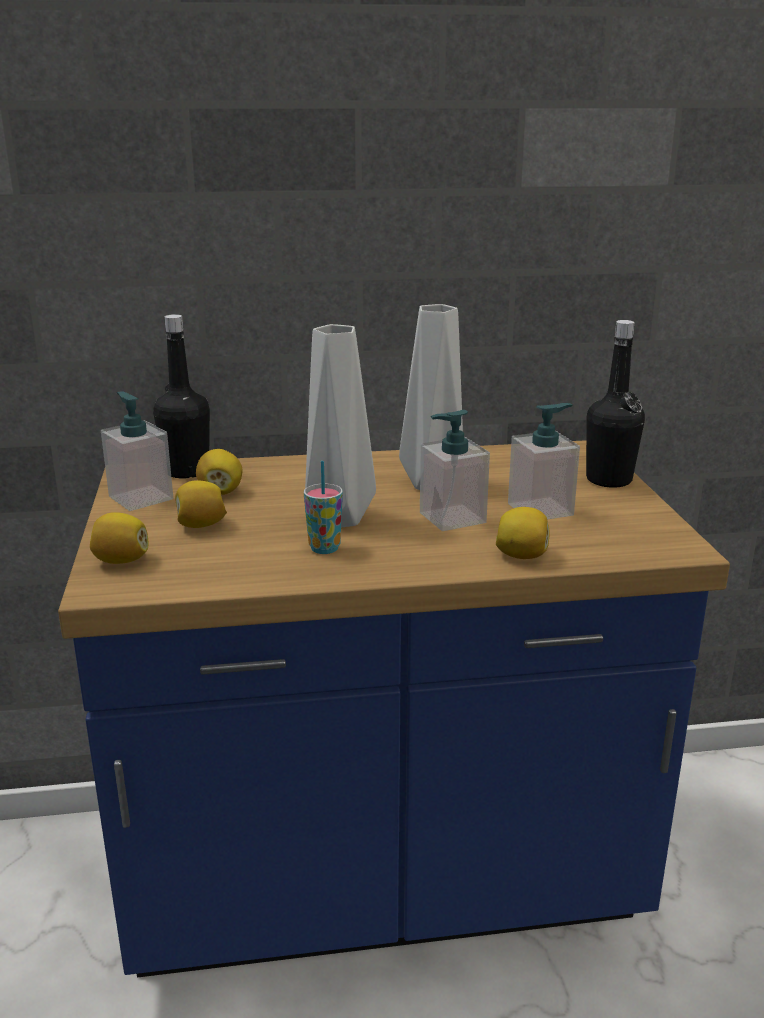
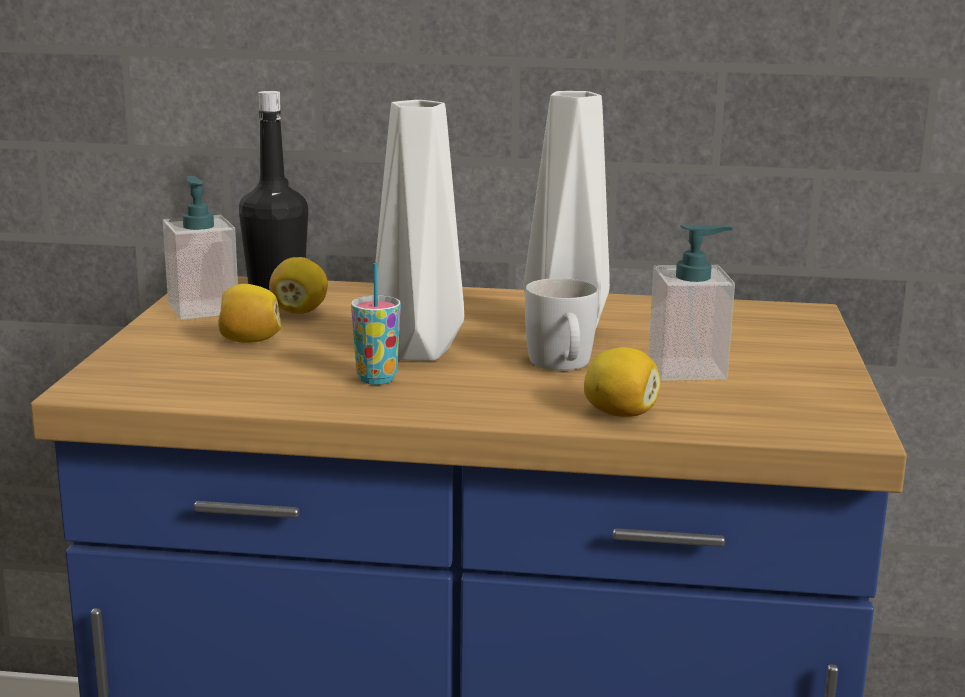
camera: 15 degrees right, 5 degrees down
lemon [90,512,149,564] -> none
soap dispenser [420,410,490,531] -> white mug [525,278,598,371]
black bottle [586,320,645,488] -> none

